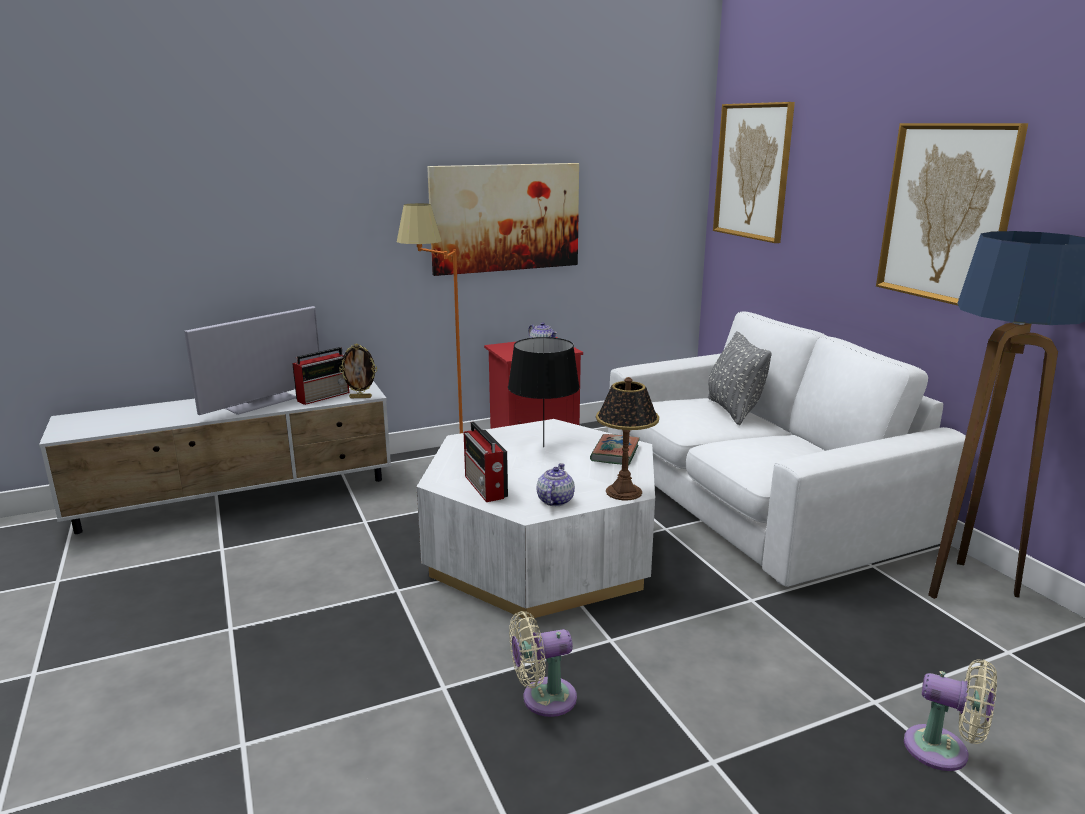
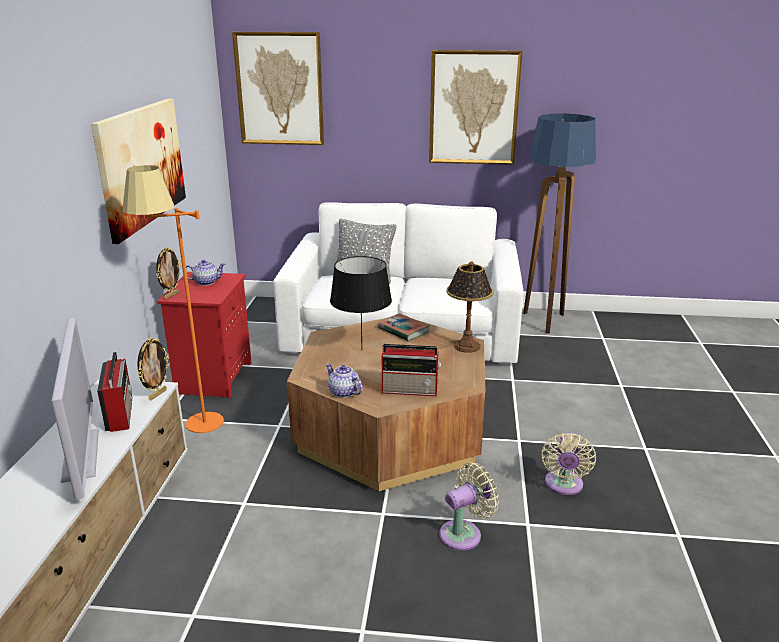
camera: 60 degrees left, 5 degrees up
white coffee table [417,419,655,619] -> brown coffee table [287,318,486,491]
teapot [537,463,575,506] -> teapot moved to [325,364,363,398]
beige fan [904,659,997,771] -> beige fan moved to [439,463,499,551]
none -> picture frame [156,247,181,299]

